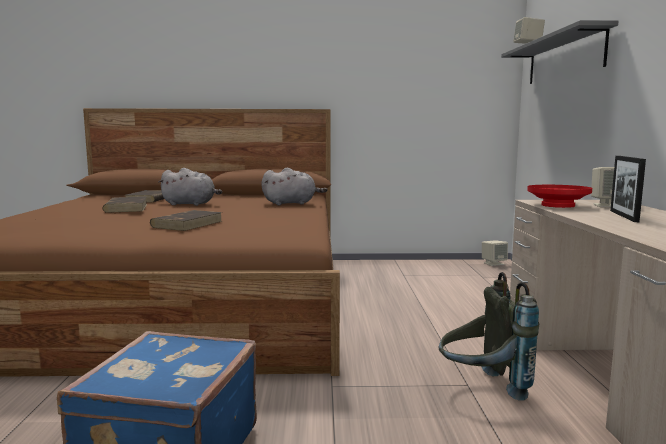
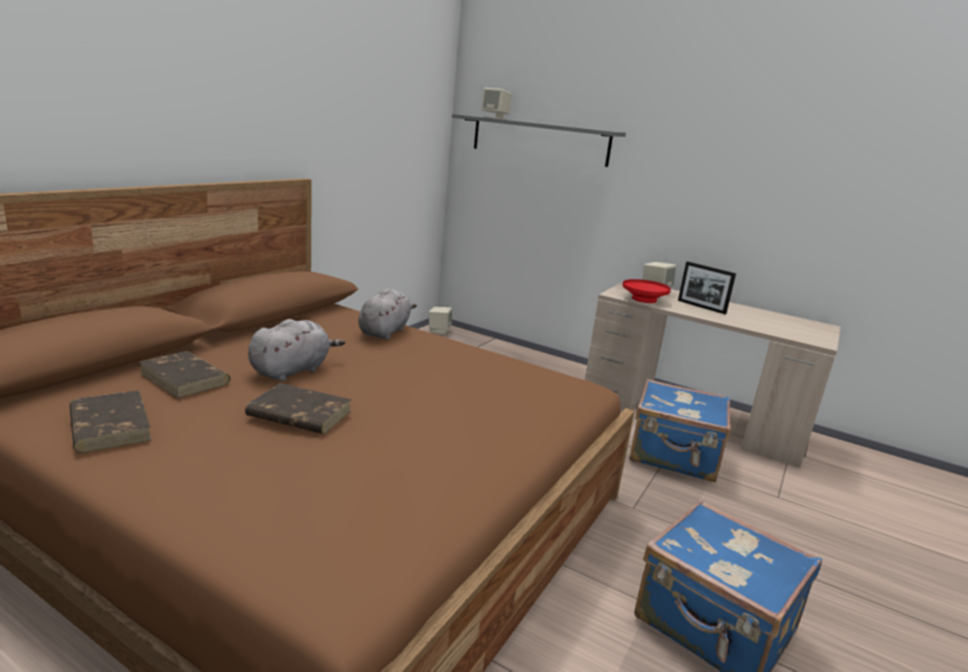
camera: 60 degrees left, 10 degrees up
brown book [150,210,222,231] -> brown book moved to [70,390,152,453]
grey backpack [439,272,539,401] -> blue suitcase [629,379,731,482]

